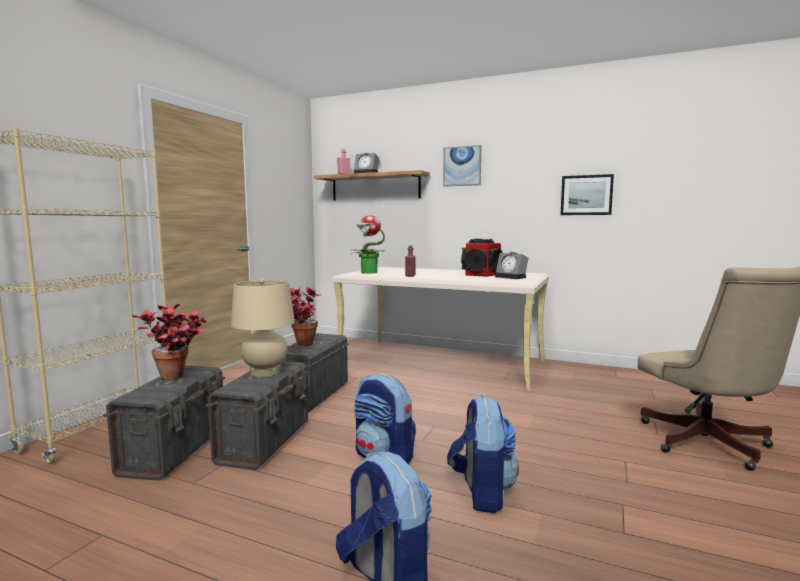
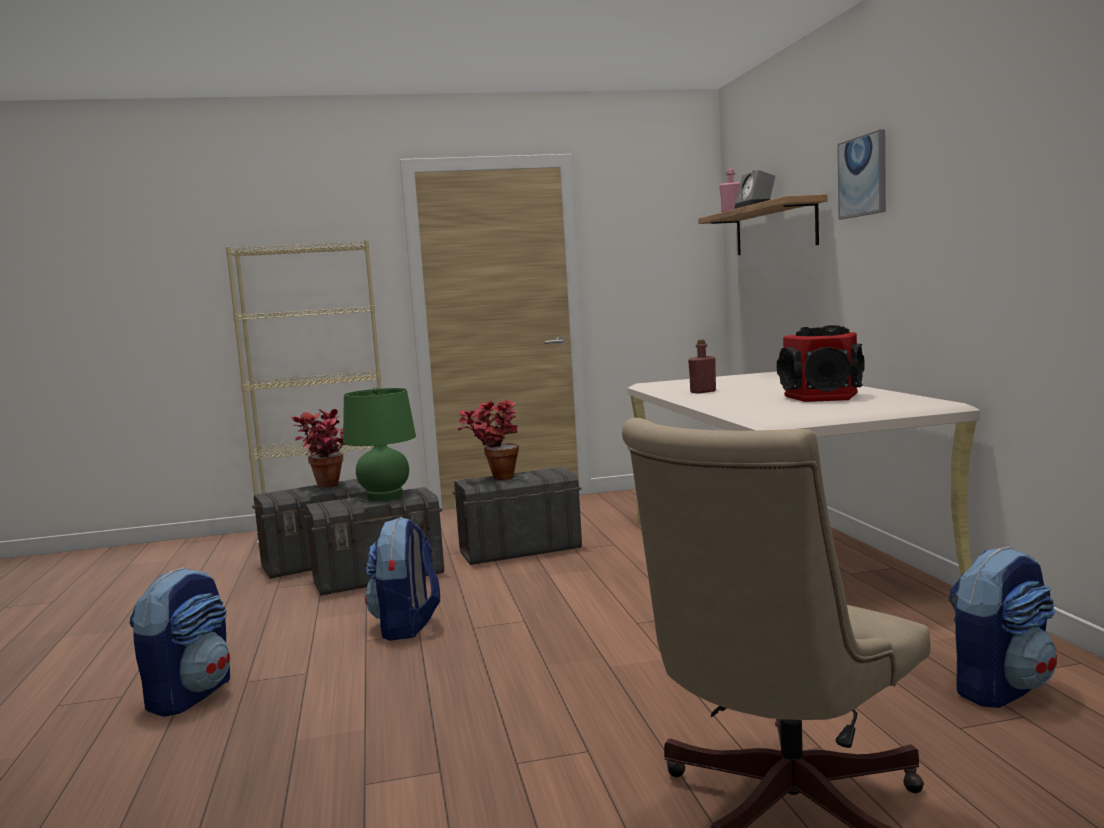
camera: 55 degrees right, 0 degrees up
beige table lamp [231,279,295,377] -> green table lamp [343,387,416,501]
potted plant [351,215,385,274] -> none
backpack [447,395,519,513] -> backpack moved to [948,546,1057,708]
alarm clock [495,252,529,279] -> none
picture [561,174,614,215] -> none

